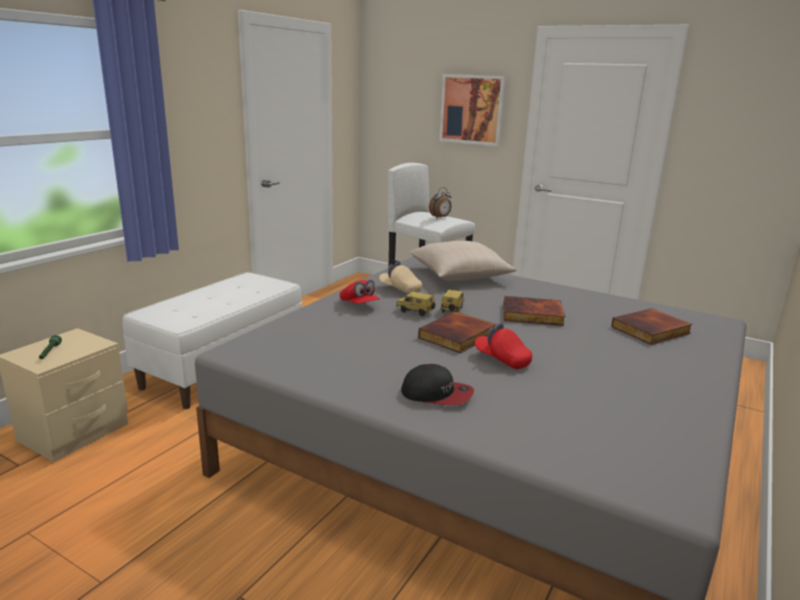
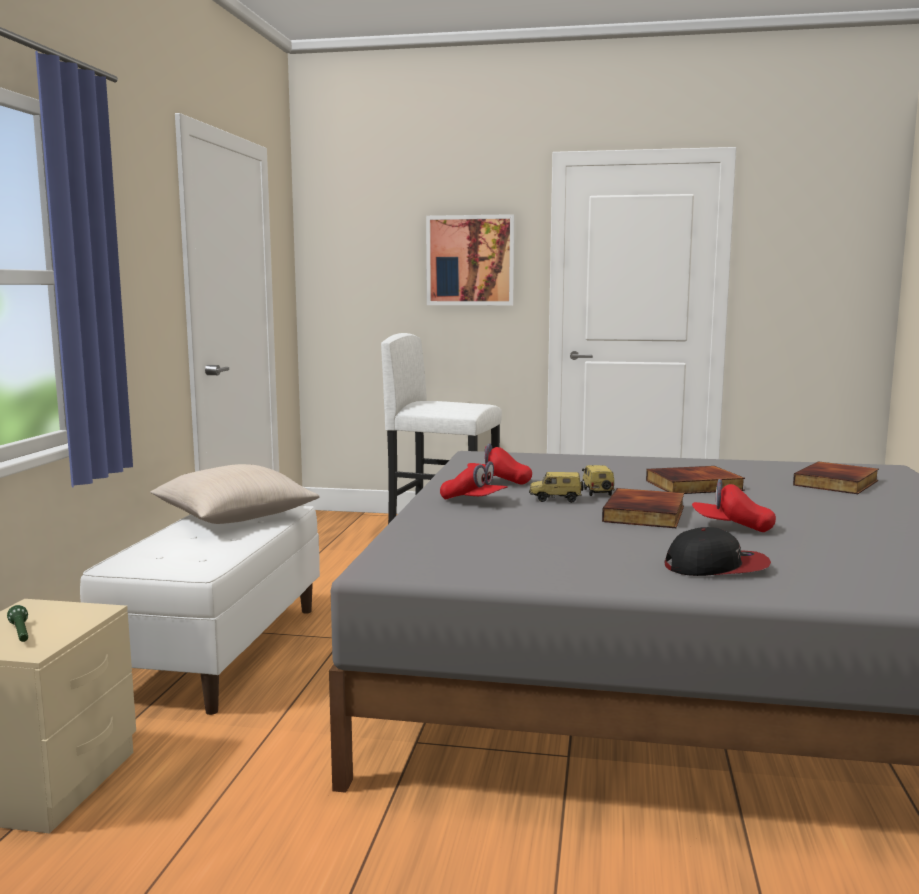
camera: 20 degrees left, 10 degrees down
beige cap [379,262,422,294] -> red cap [467,443,532,485]
beige pillow [409,241,517,281] -> beige pillow moved to [150,464,319,524]
alarm clock [429,187,452,219] -> none

